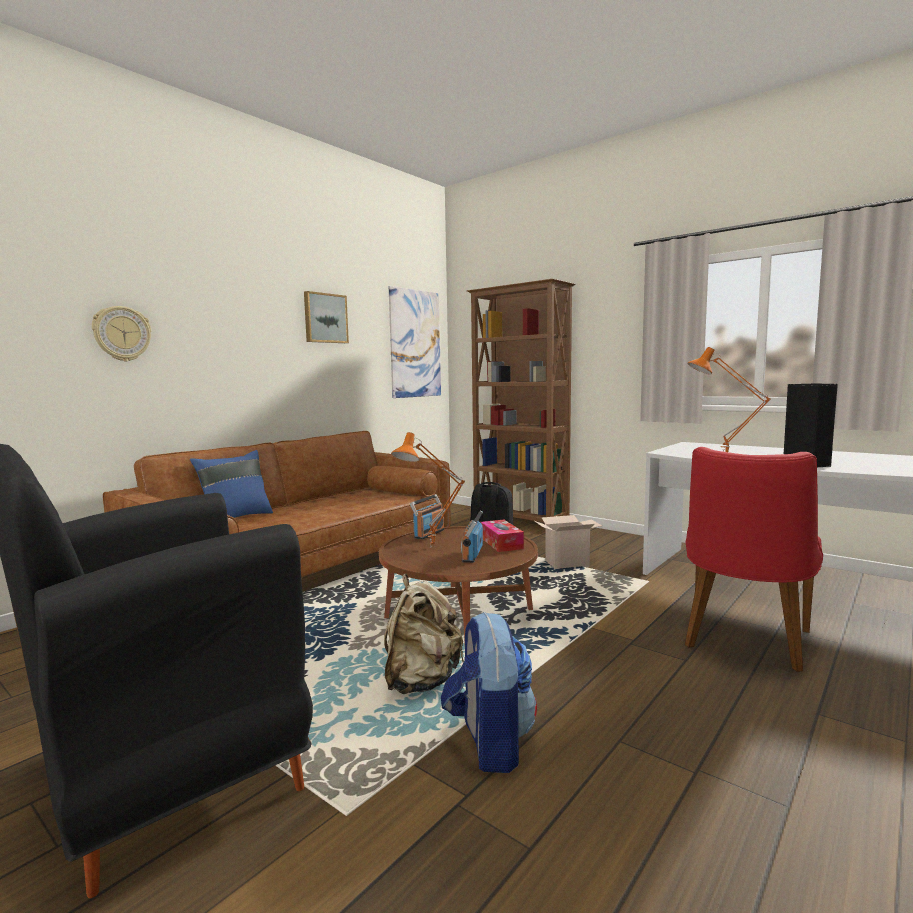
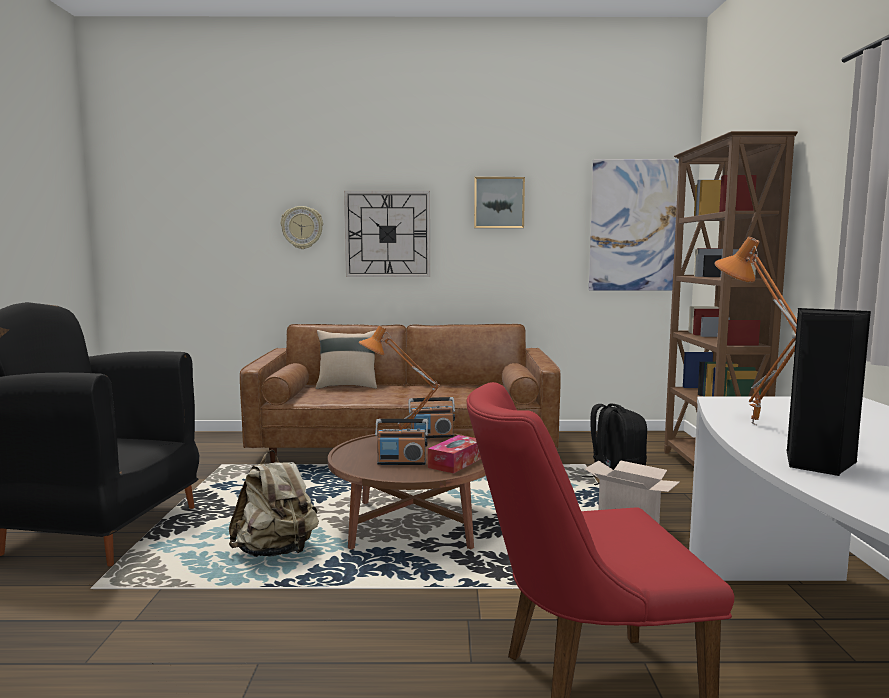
camera: 50 degrees right, 0 degrees up
blue pillow [190,450,273,518] -> beige pillow [316,330,377,389]
backpack [441,612,537,773] -> none
radio [461,511,483,563] -> radio turned 150 degrees counterclockwise [375,419,428,465]
none -> wall clock [344,191,430,277]

